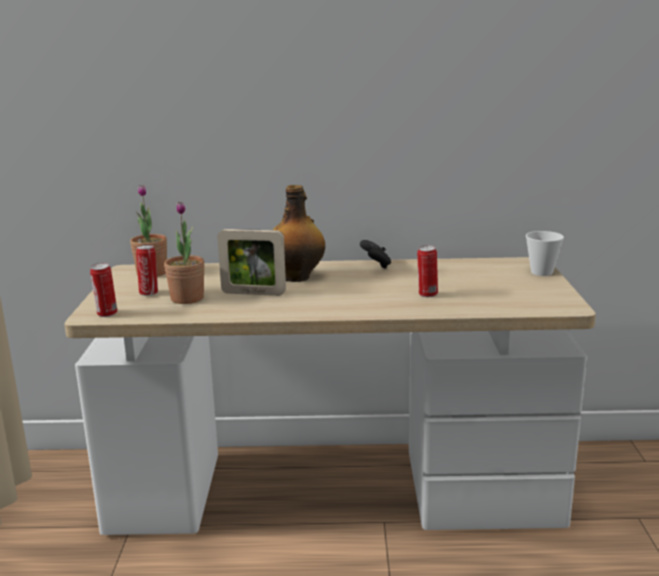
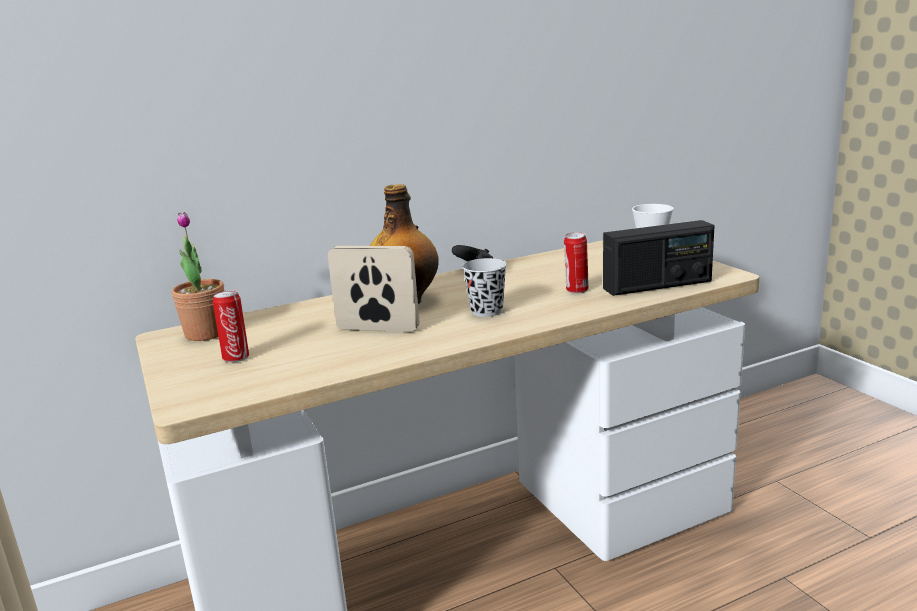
camera: 25 degrees left, 0 degrees up
can [90,263,117,317] -> none
potted plant [164,202,205,304] -> none
picture frame [217,229,286,296] -> picture frame turned 150 degrees counterclockwise [328,246,419,332]
none -> black cup [462,258,507,317]
none -> radio [603,220,714,296]

